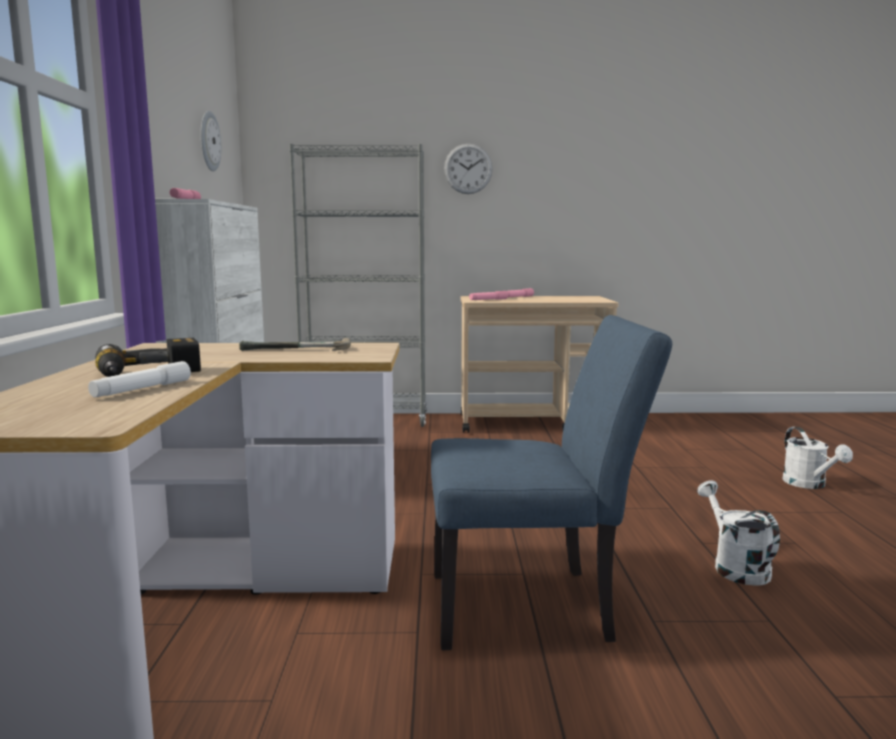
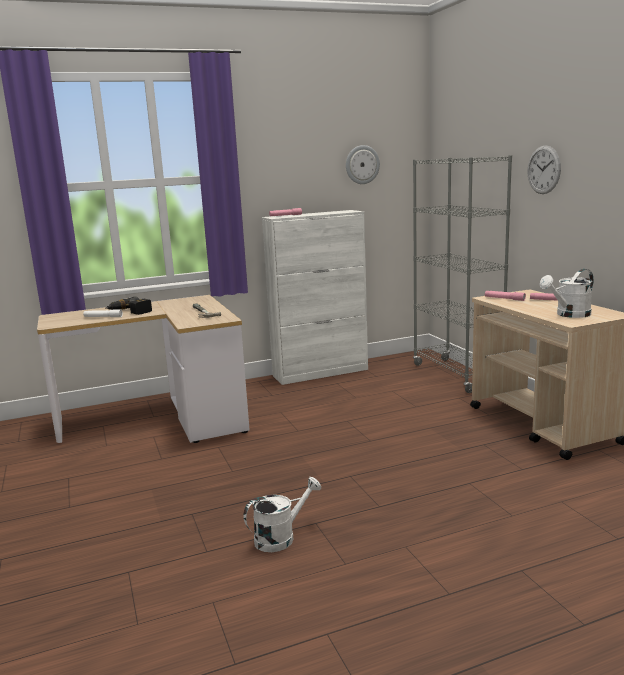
camera: 70 degrees right, 5 degrees up
blue chair [431,315,672,651] -> none
white watering can [782,427,853,489] -> white watering can moved to [540,269,594,318]

